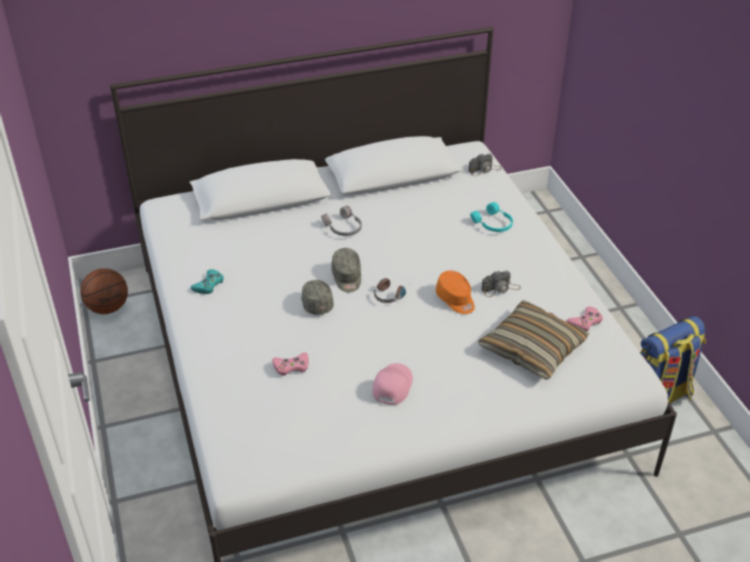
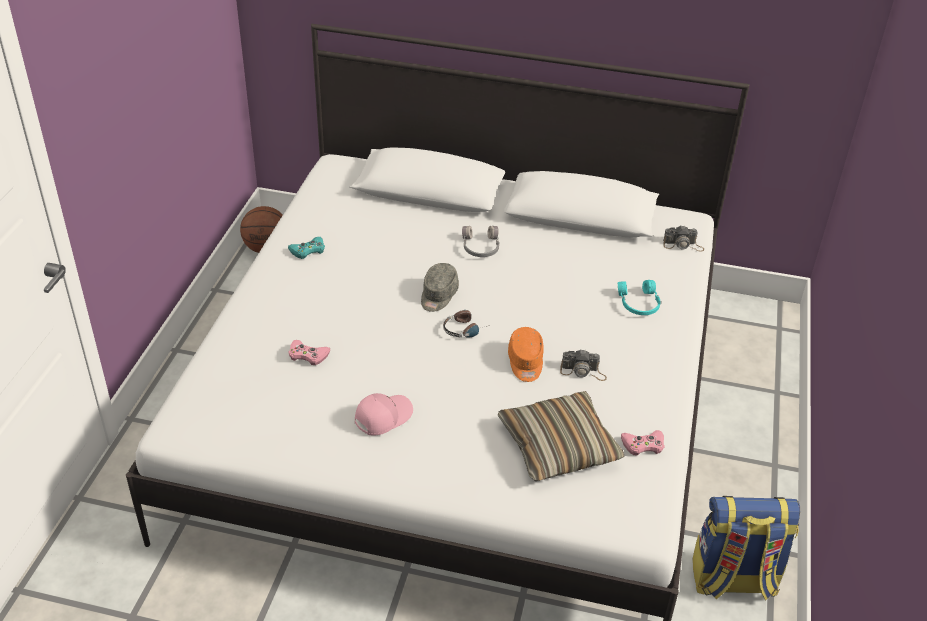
camera: 30 degrees right, 0 degrees up
grey cap [301,280,334,315] -> none

